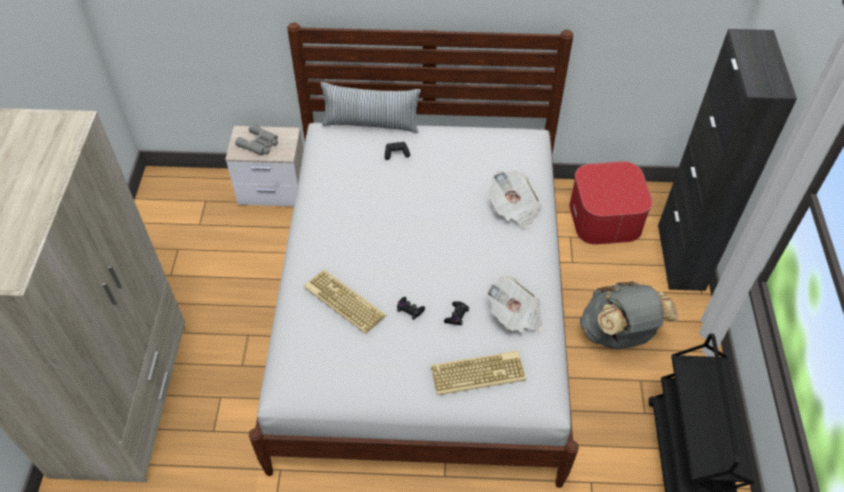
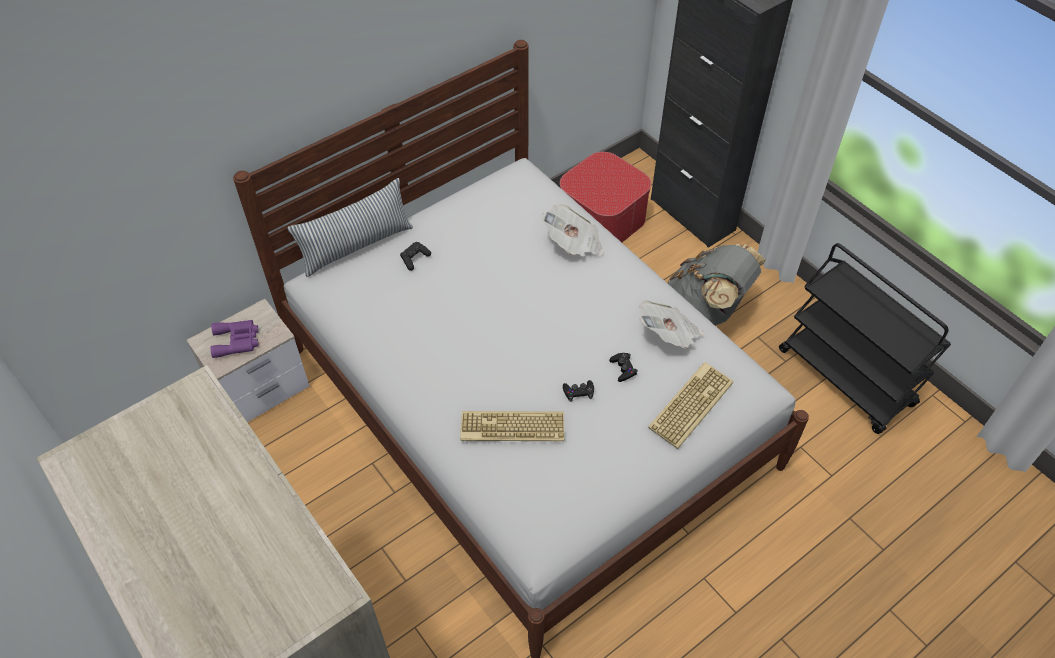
camera: 40 degrees left, 0 degrees up
grey binoculars [235,124,278,156] -> purple binoculars [211,320,259,358]

